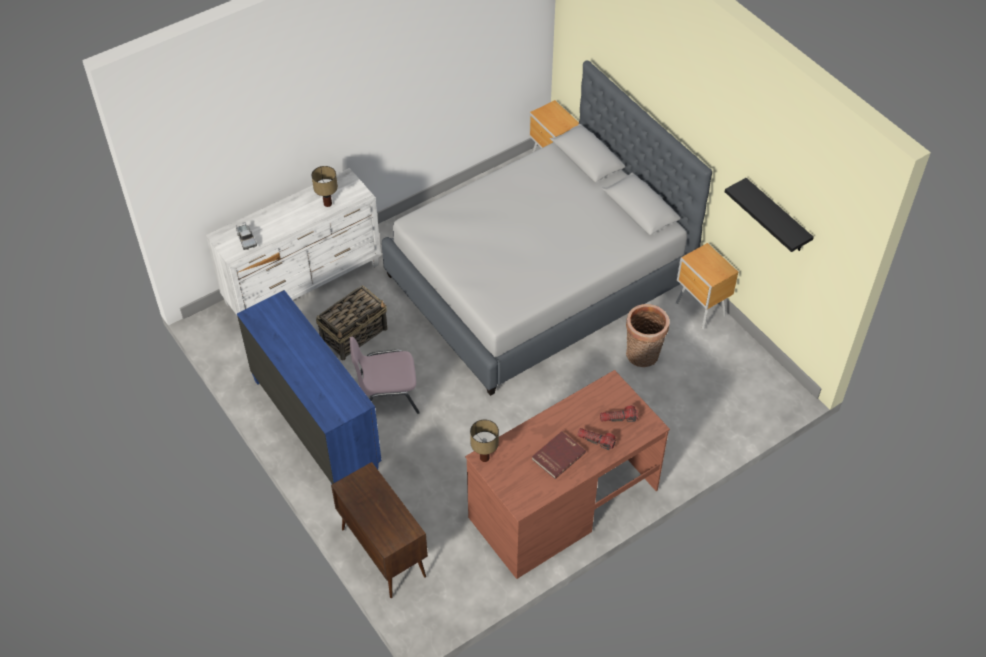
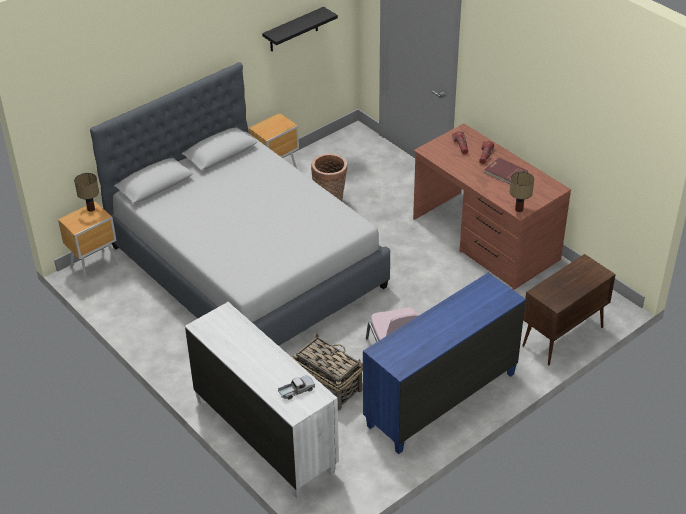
camera: 95 degrees left, 10 degrees down
table lamp [312,166,338,207] -> table lamp moved to [74,173,99,212]

